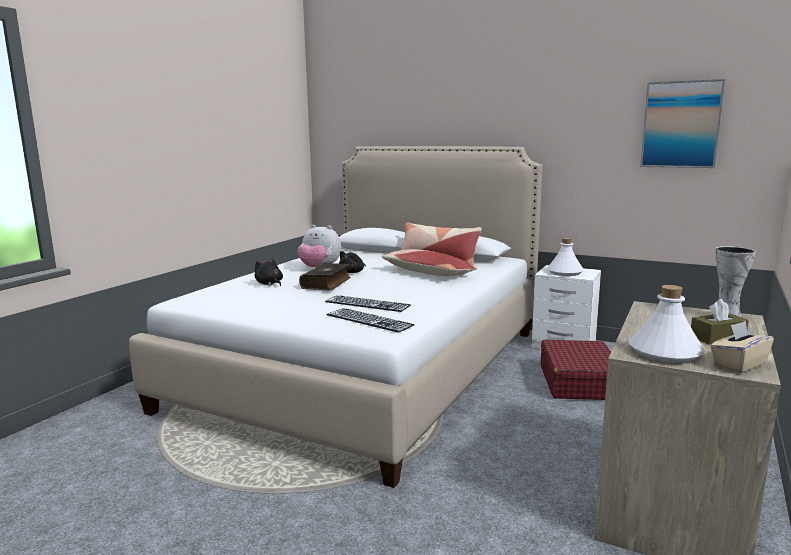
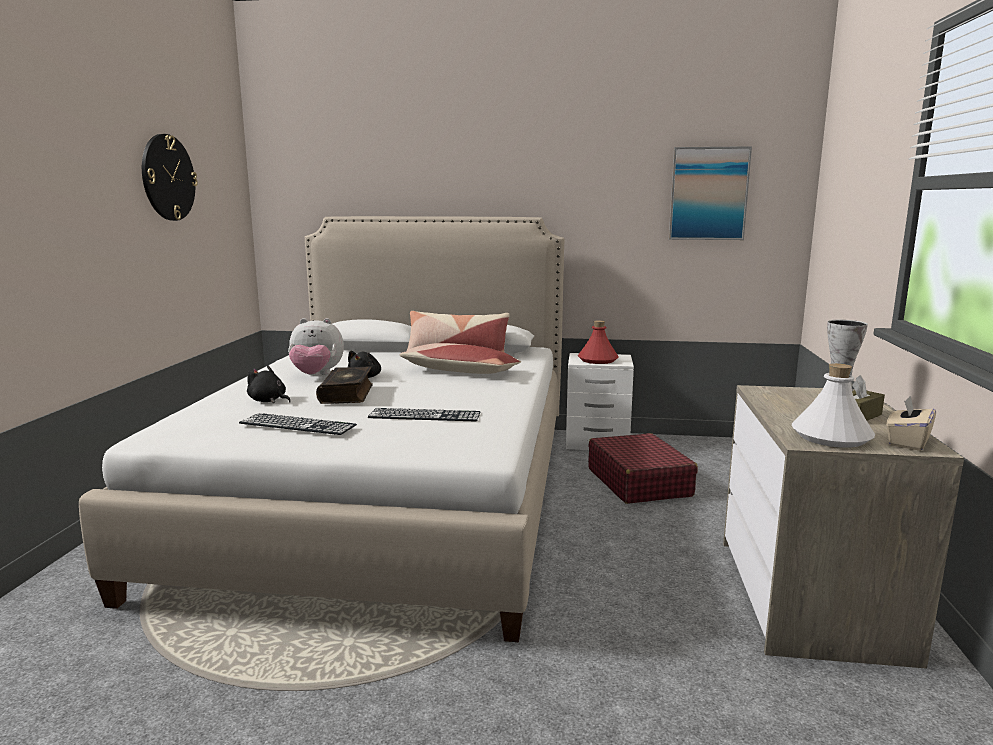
camera: 20 degrees left, 0 degrees up
keyboard [327,308,414,332] -> keyboard moved to [239,413,357,435]
white bottle [547,238,584,276] -> red bottle [578,320,619,364]
none -> wall clock [142,134,198,221]

